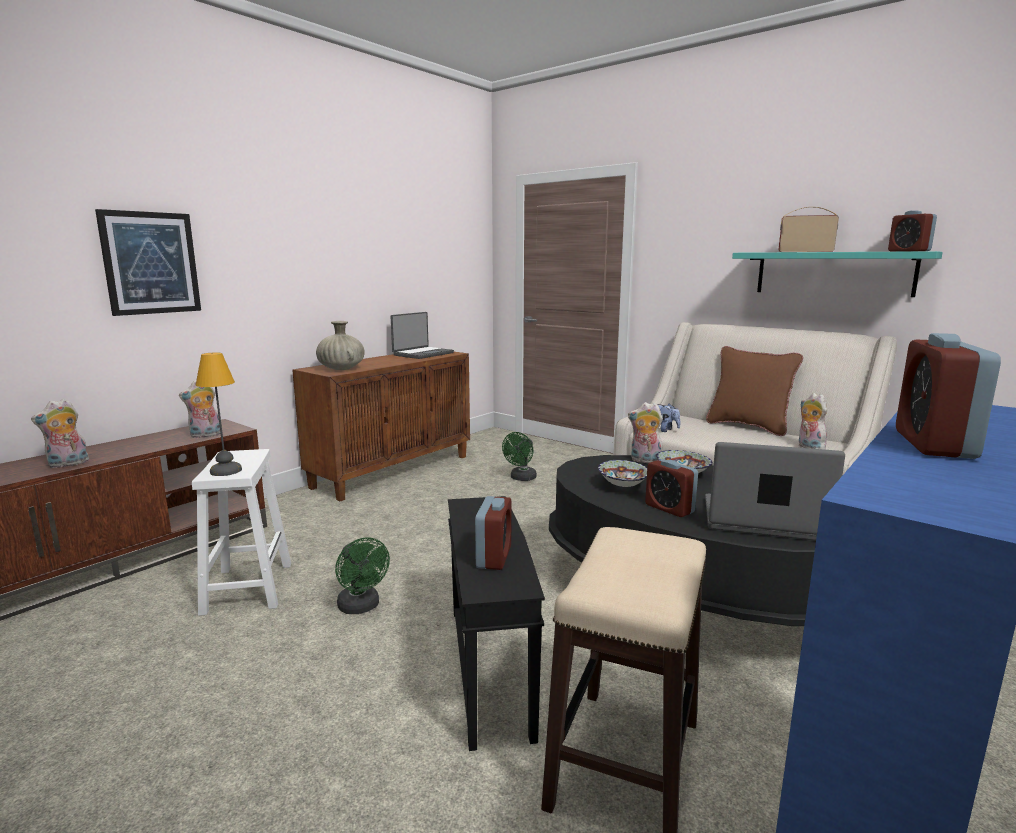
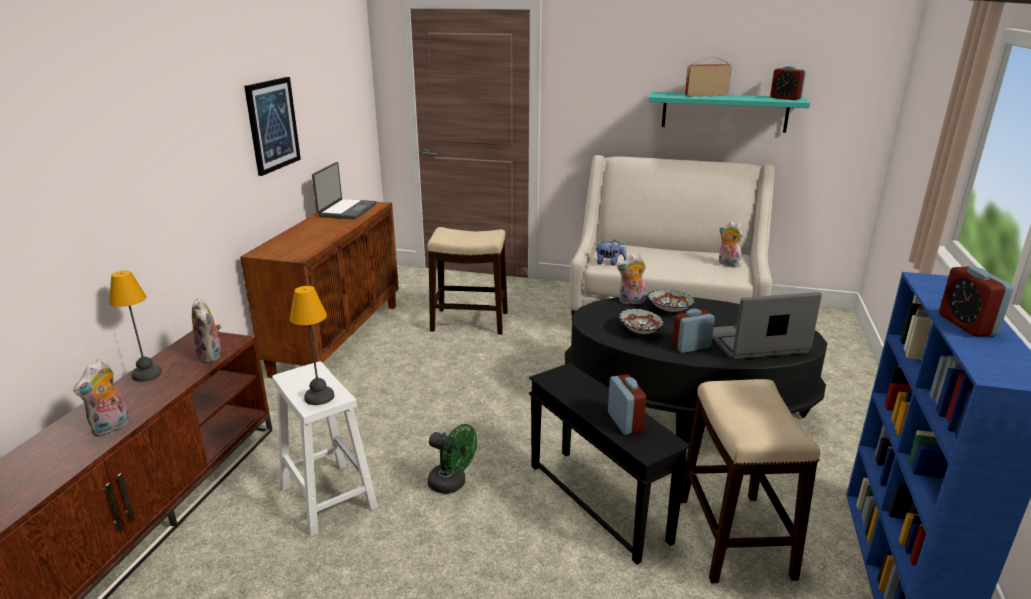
camera: 25 degrees left, 10 degrees up
picture [95,209,201,316] -> picture moved to [244,77,301,176]
plush toy [179,380,221,438] -> plush toy turned 60 degrees counterclockwise [192,298,221,363]
beige vase [316,321,365,370] -> none
green fan [502,432,537,481] -> stool [427,227,508,335]
alarm clock [645,459,698,517] -> alarm clock turned 135 degrees clockwise [672,309,715,353]
brown pillow [706,346,803,436] -> none
none -> table lamp [109,270,162,382]

